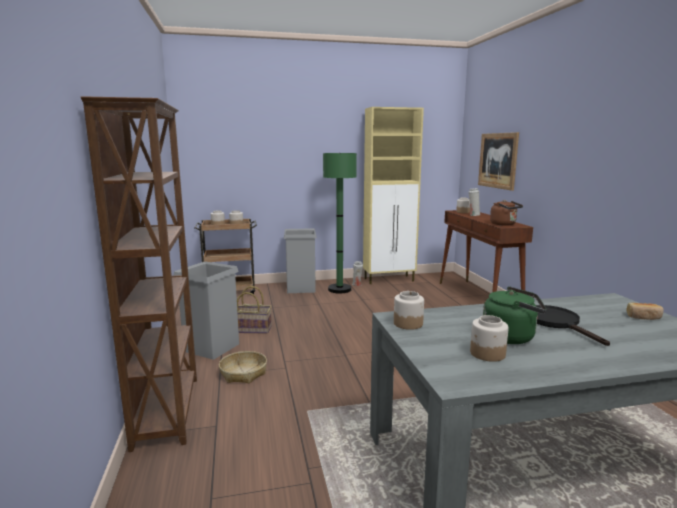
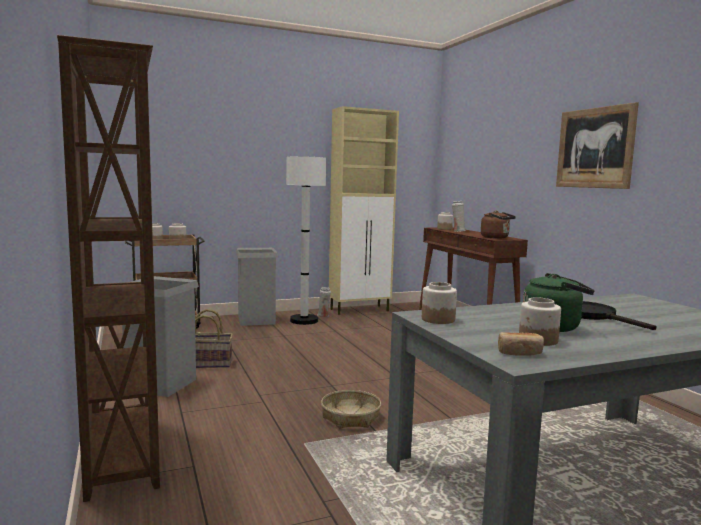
camera: 10 degrees left, 5 degrees down
basket [219,351,267,383] -> basket moved to [321,390,381,428]
green floor lamp [323,153,357,293] -> white floor lamp [286,156,326,325]
picture [478,132,519,191] -> picture moved to [556,102,639,189]
bread [627,303,664,320] -> bread moved to [498,332,544,356]

